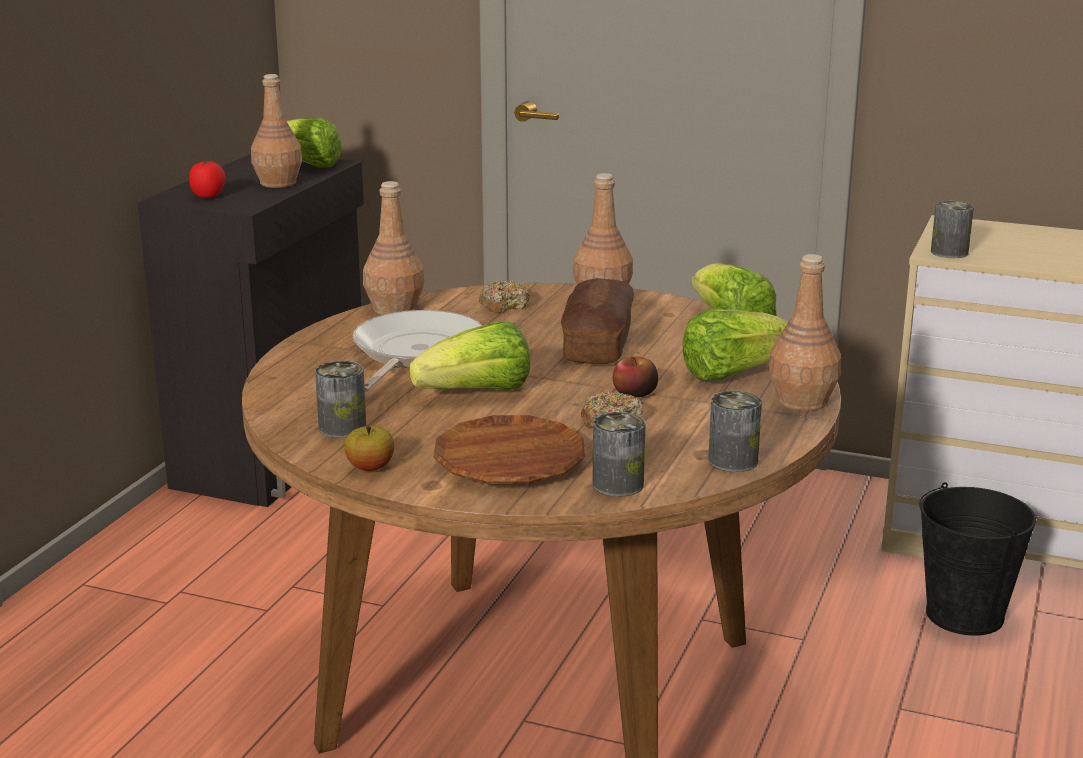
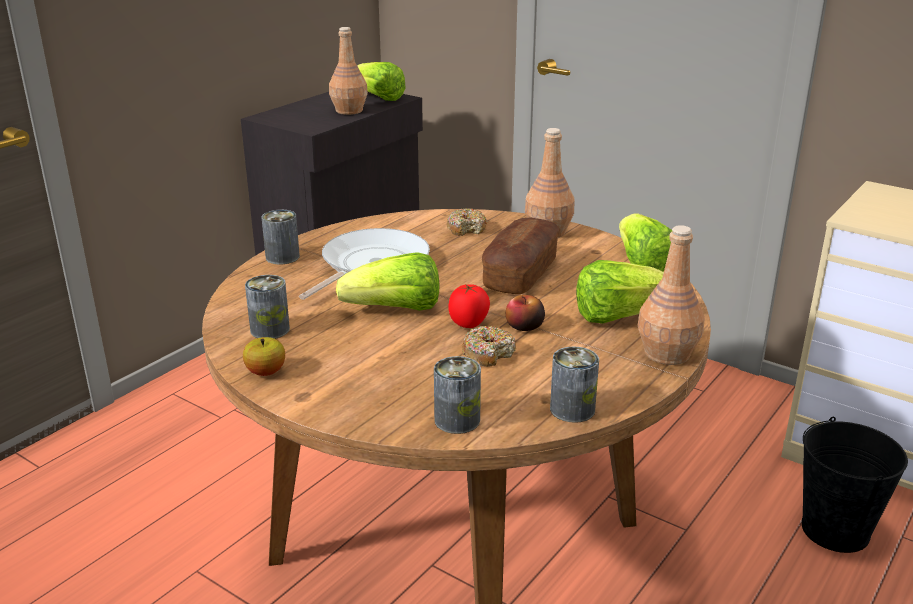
camera: 15 degrees right, 5 degrees up
tomato [189,161,226,198] -> tomato moved to [448,284,490,328]
brown bottle [363,181,424,315] -> none
brown plate [433,415,585,484] -> none
can [931,201,974,258] -> can moved to [261,210,300,265]

